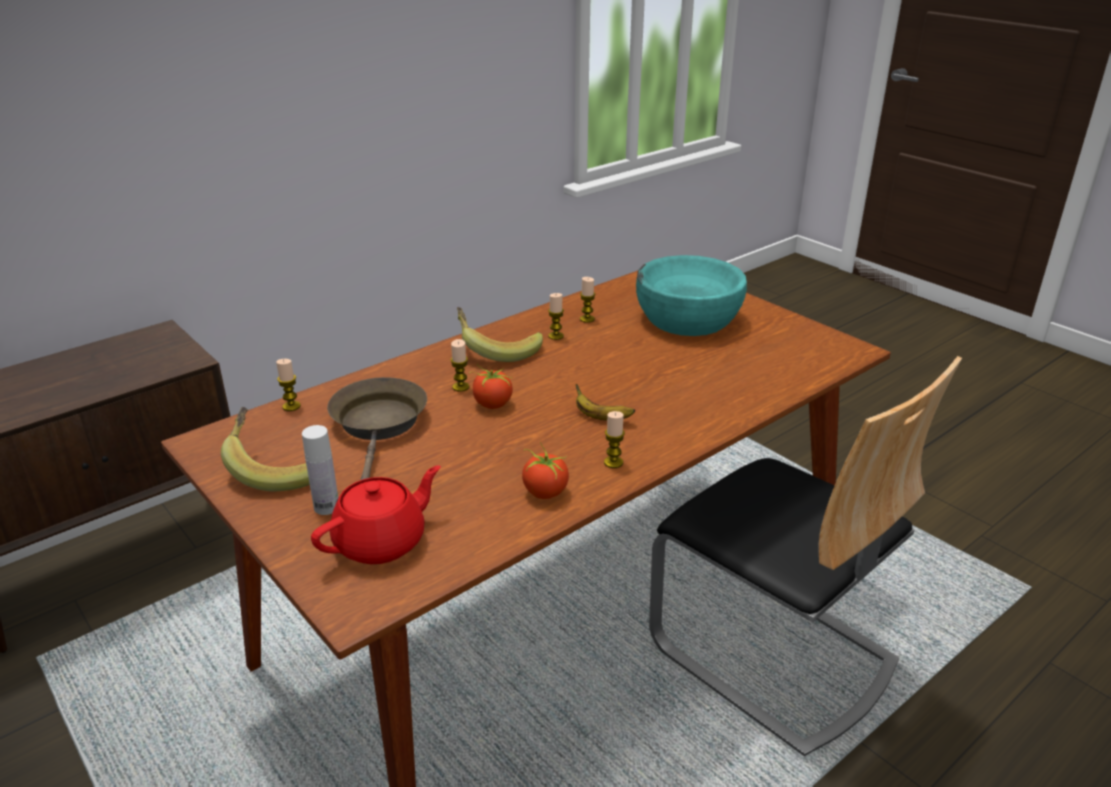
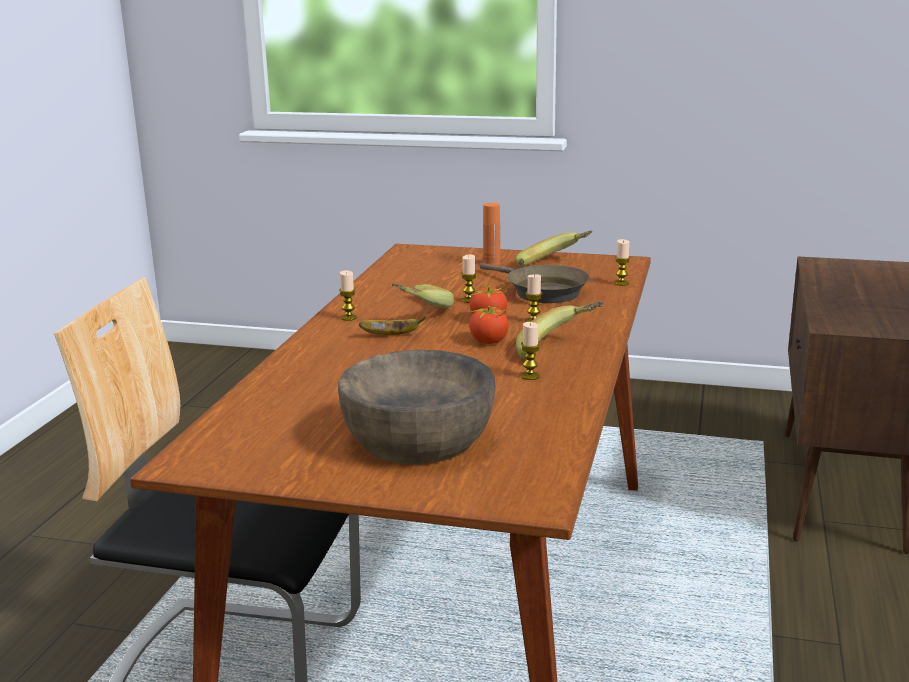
camera: 145 degrees right, 10 degrees down
white bottle [302,425,338,515] -> orange bottle [483,203,500,266]
red teapot [311,465,441,564] -> none
tomato [522,442,569,499] -> tomato moved to [469,306,510,344]
candle [580,277,595,323] -> candle moved to [461,255,477,303]
turquoise bowl [636,255,747,336] -> brown bowl [338,350,495,464]
none -> banana [392,283,454,309]

